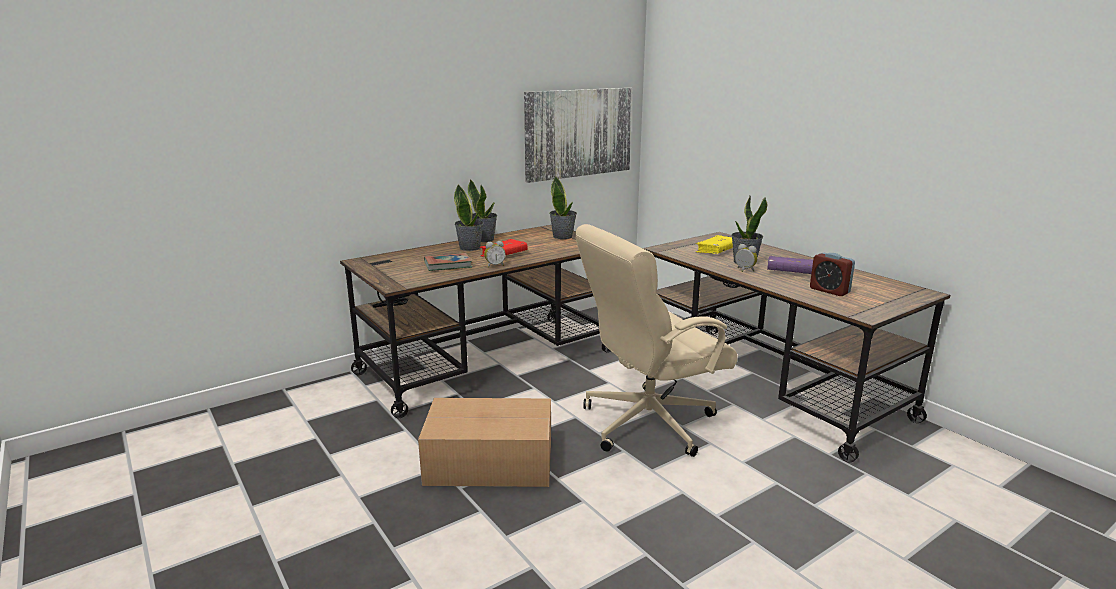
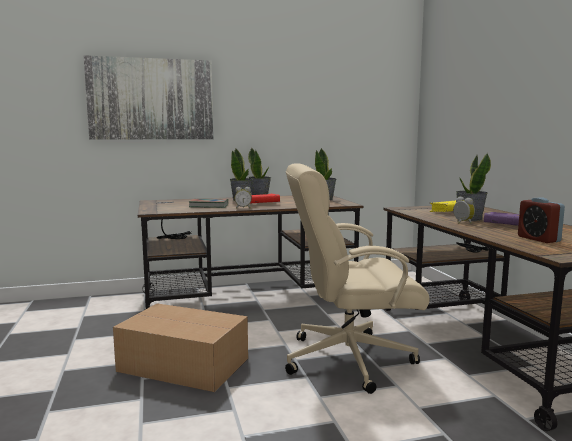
camera: 20 degrees right, 10 degrees down
picture [524,88,633,183] -> picture moved to [84,55,214,140]

